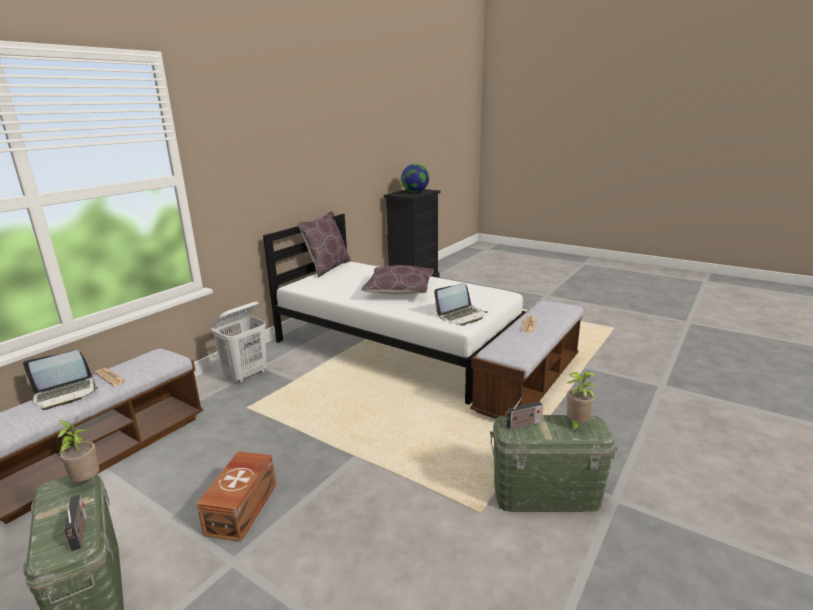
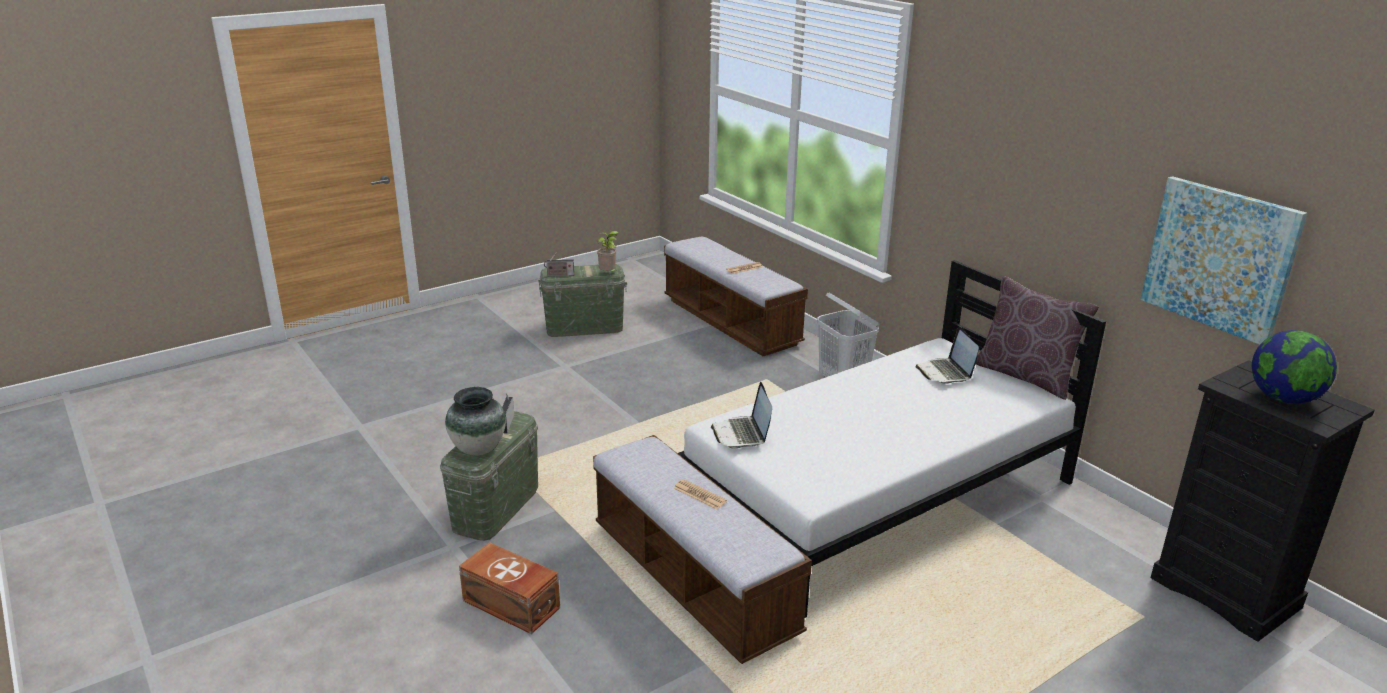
camera: 110 degrees right, 5 degrees up
laptop [23,350,98,410] -> laptop moved to [915,327,979,384]
brown storage box [196,451,276,542] -> brown storage box moved to [459,542,560,634]
brown pillow [361,265,434,295] -> none
potted plant [567,371,597,432] -> vase [445,387,506,456]
none -> picture [1140,176,1307,345]

